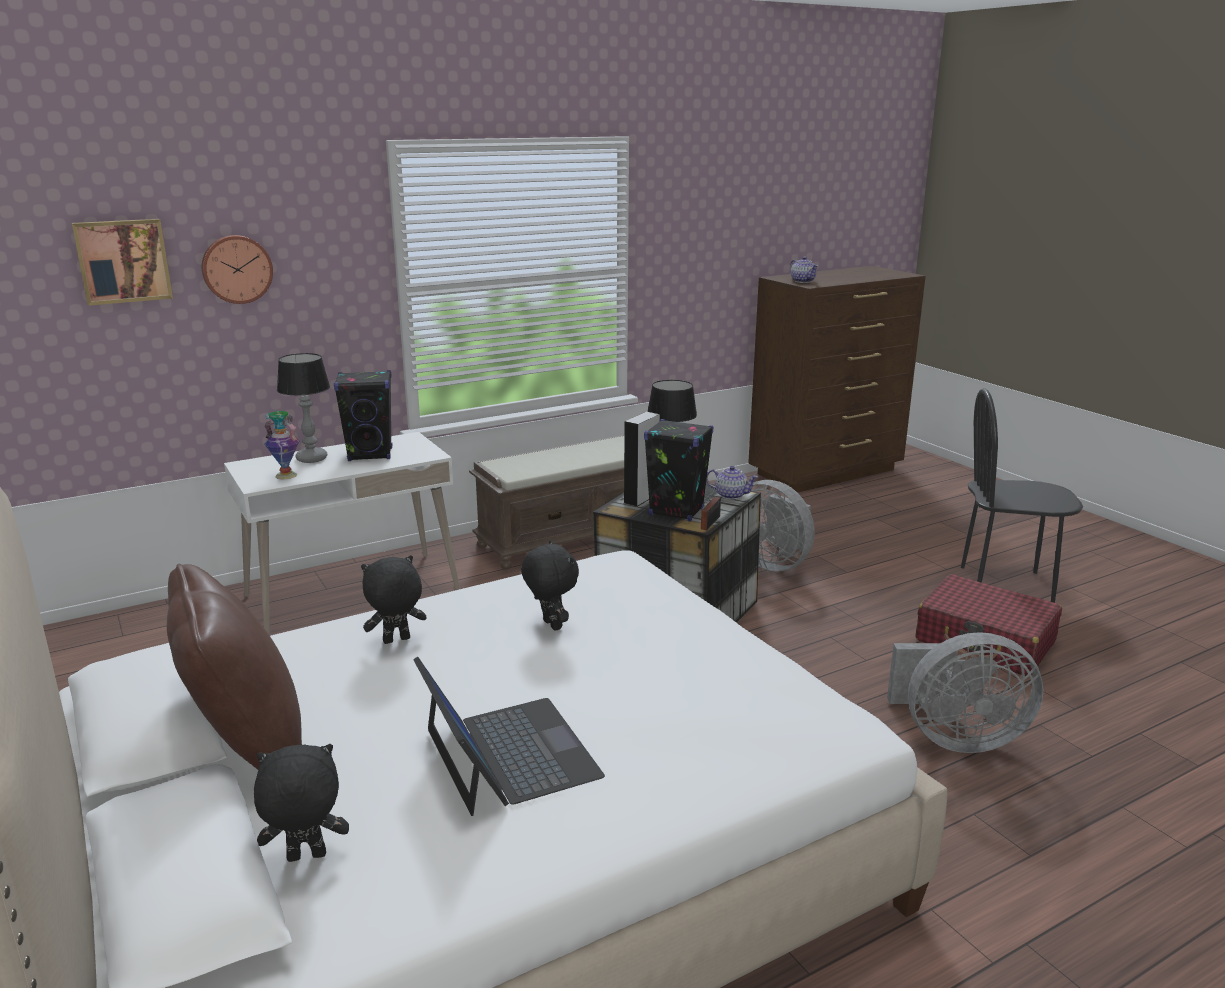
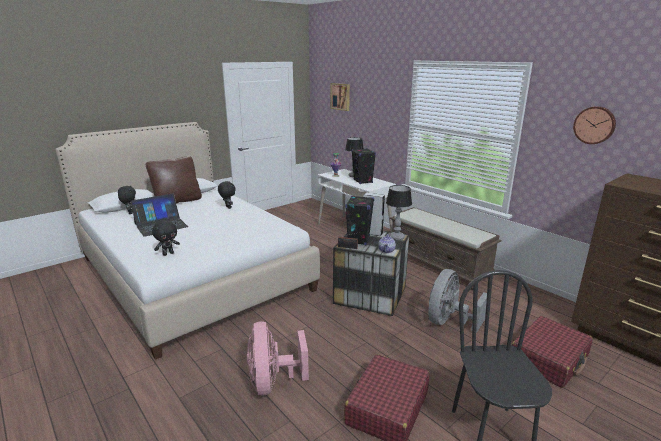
camera: 80 degrees right, 0 degrees up
wall clock [202,235,273,304] -> wall clock moved to [573,106,616,144]
black plush toy [521,540,579,631] -> black plush toy moved to [152,220,180,256]
teapot [790,257,818,283] -> none
grey fan [887,632,1044,753] -> pink fan [247,321,309,395]
none -> red suitcase [512,316,593,388]

